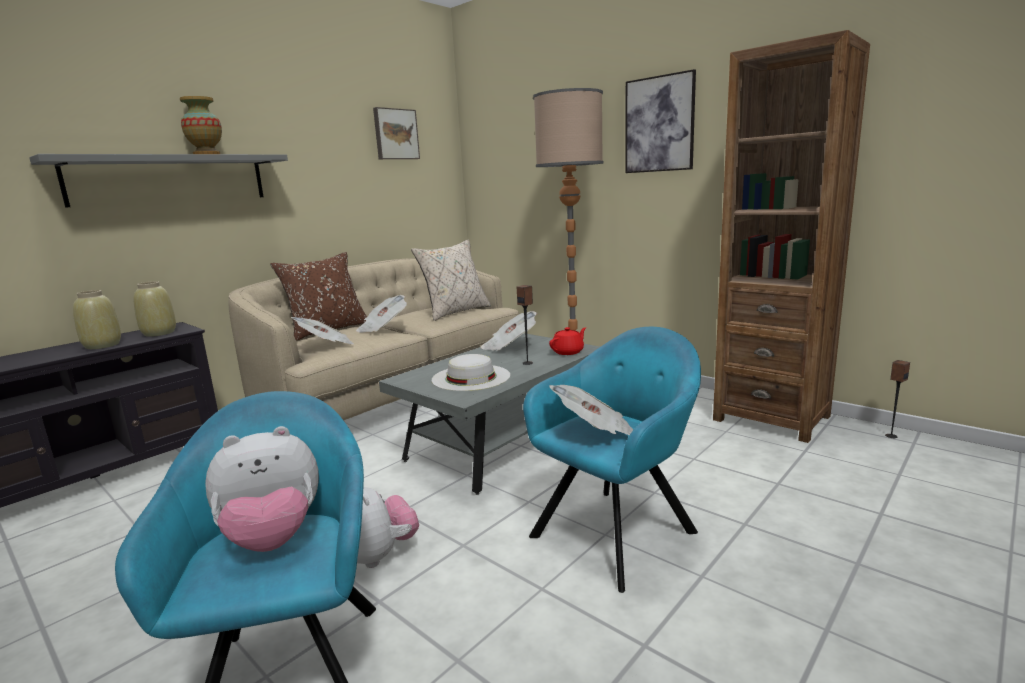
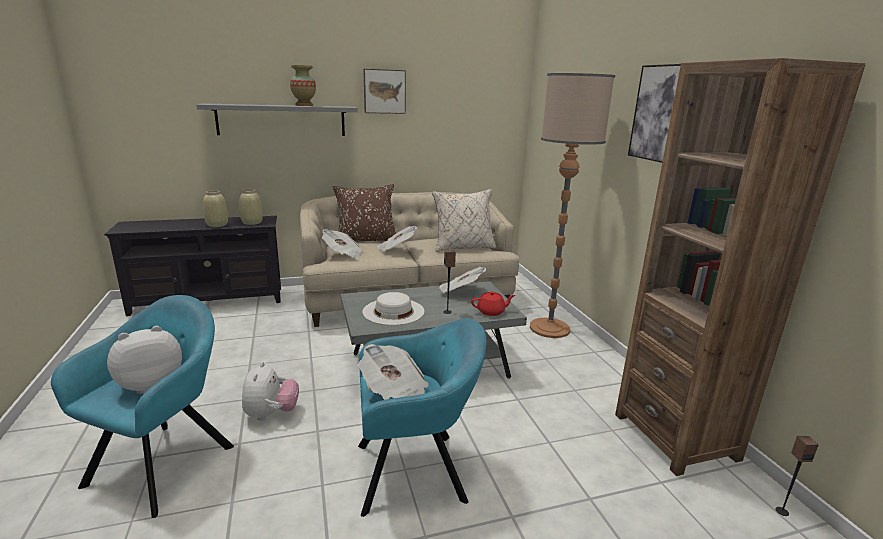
camera: 30 degrees right, 5 degrees up
plush toy [205,426,319,552] -> plush toy turned 135 degrees clockwise [107,326,182,394]
picture [373,107,420,159] -> picture moved to [363,69,406,114]

